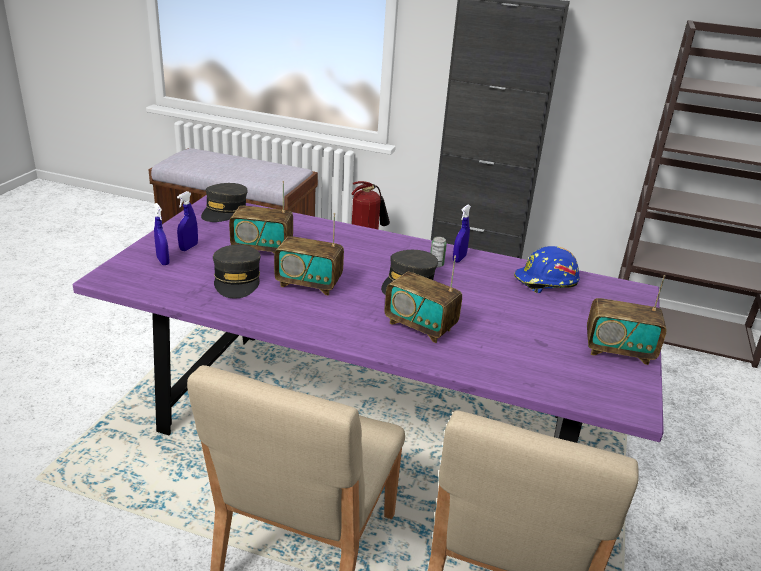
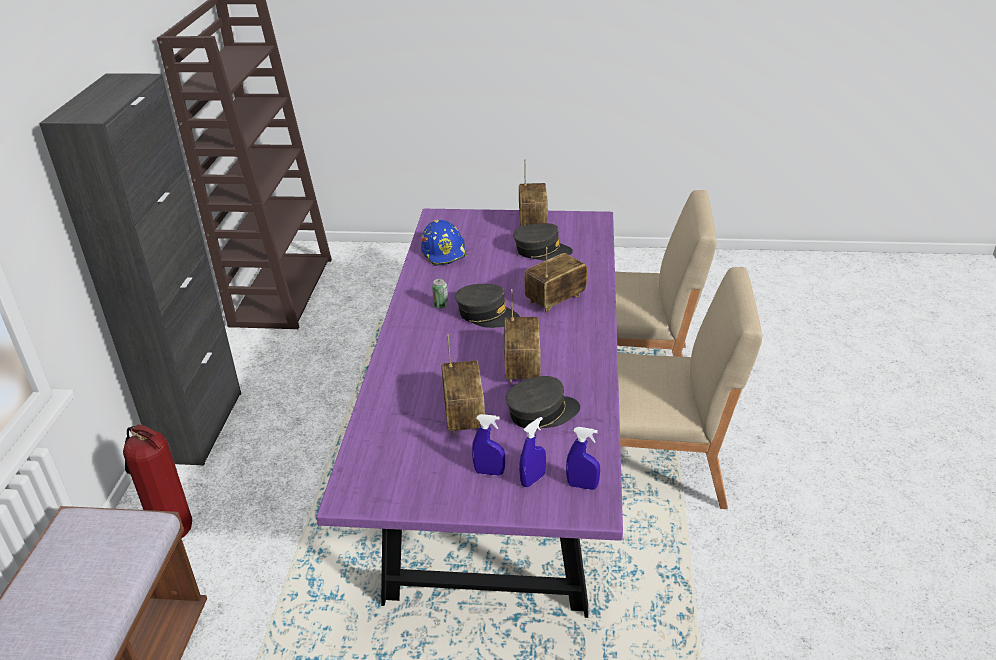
camera: 100 degrees left, 5 degrees up
grey cap [201,183,248,222] -> grey cap moved to [513,223,573,261]
radio [385,255,462,343] -> radio turned 150 degrees counterclockwise [525,247,587,313]
blue spray bottle [453,205,471,263] -> blue spray bottle moved to [566,427,600,490]

